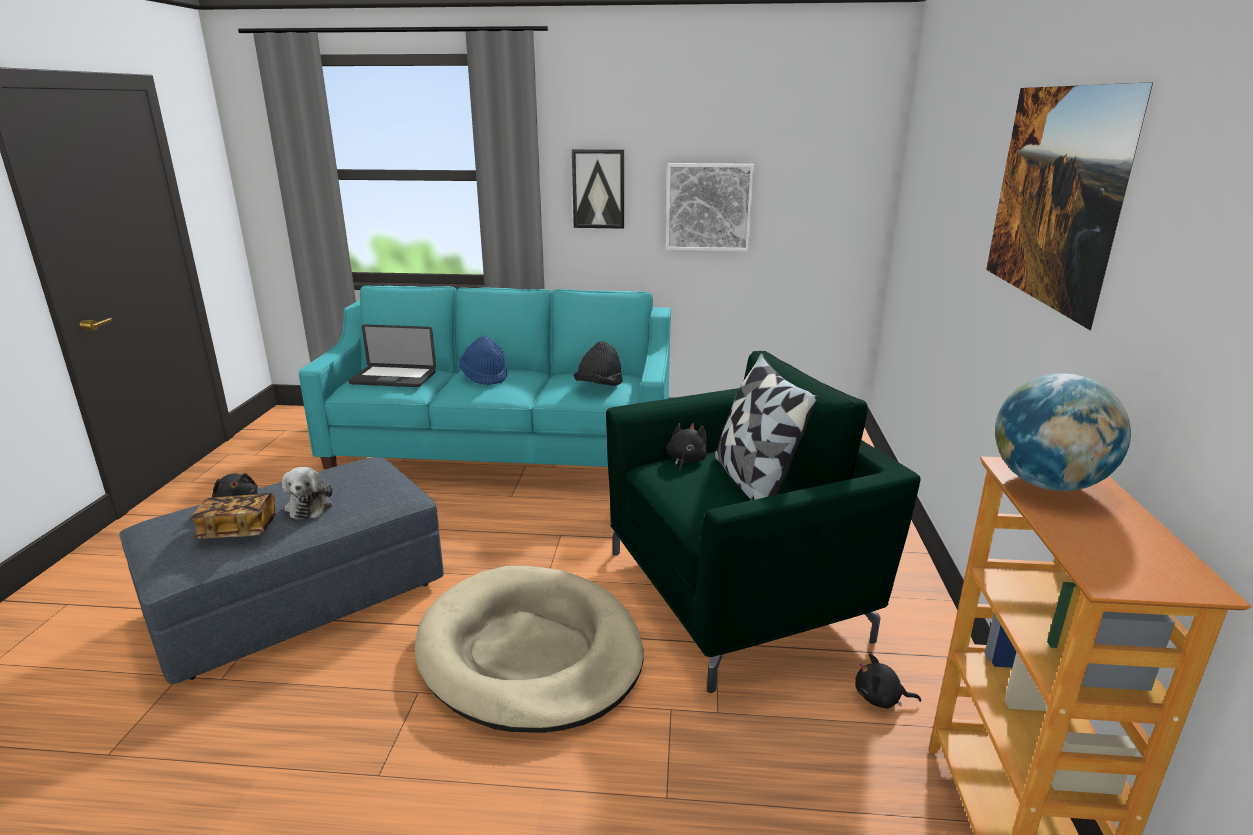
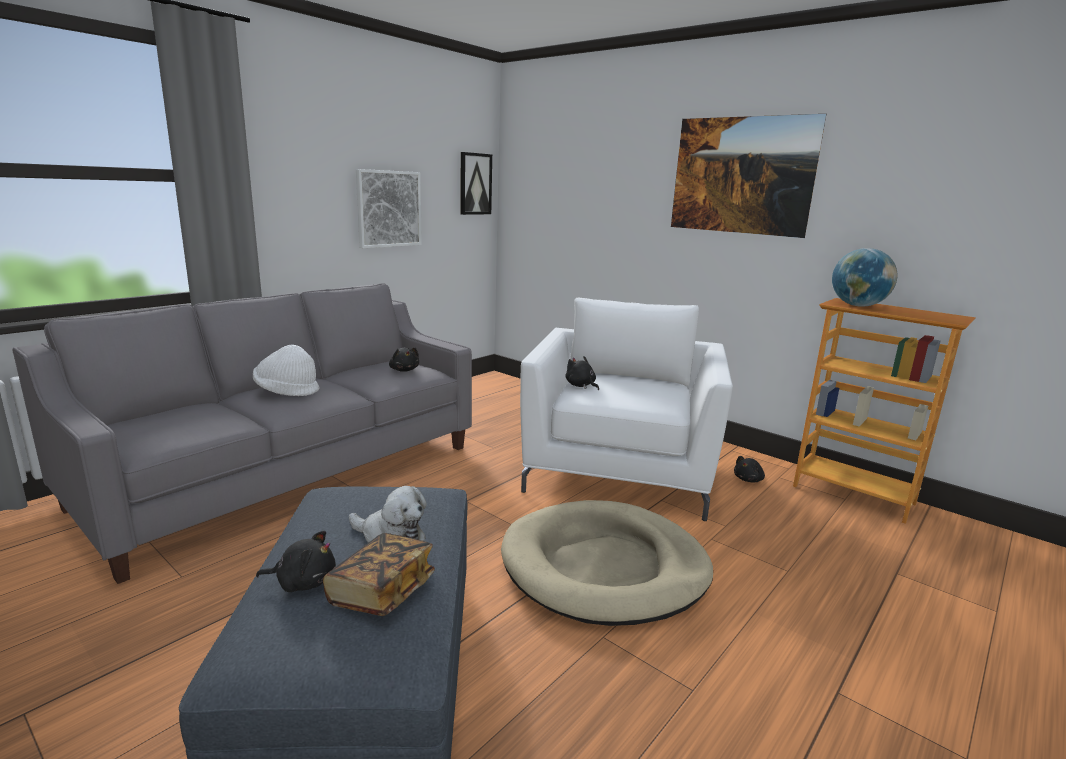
camera: 55 degrees left, 5 degrees down
turquoise sofa [299,285,671,470] -> grey sofa [12,283,472,584]
laptop [349,324,436,387] -> none
blue hat [459,336,507,385] -> white hat [253,344,320,396]
picture [572,149,624,229] -> picture moved to [460,152,492,215]
black hat [574,341,623,386] -> black plush toy [389,347,419,372]
green armchair [606,351,921,693] -> white armchair [520,297,733,521]
pillow [715,353,818,500] -> none

